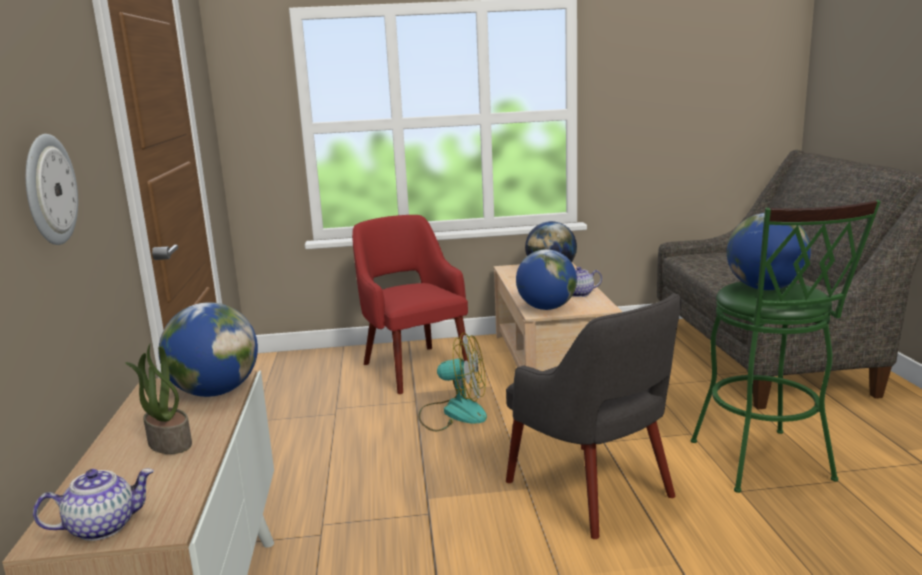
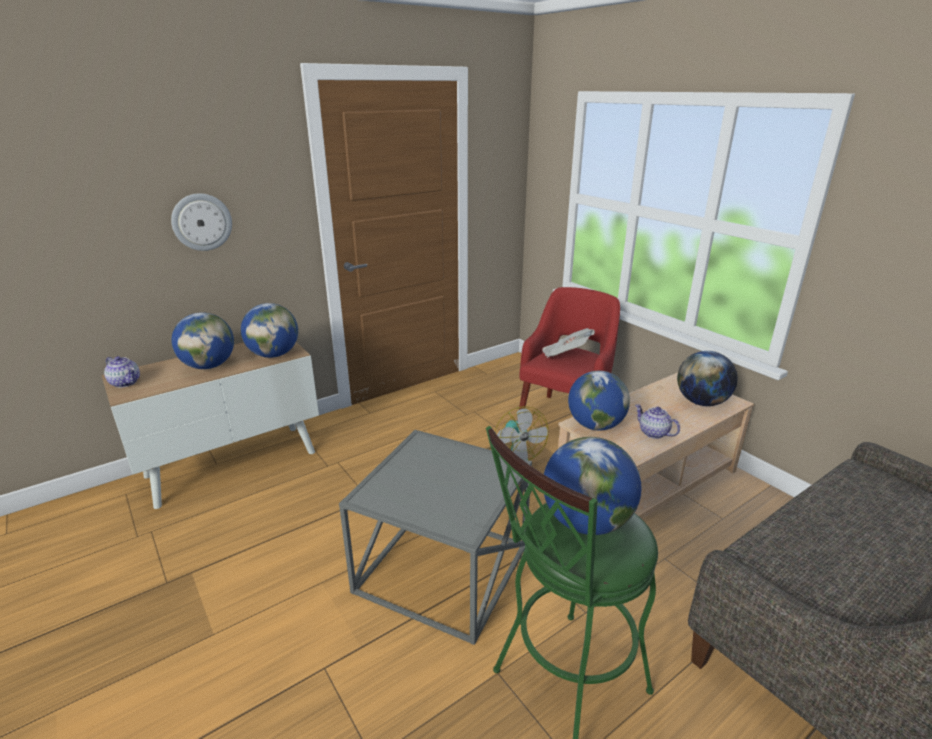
camera: 60 degrees right, 10 degrees up
potted plant [125,344,192,454] -> globe [171,312,234,369]
grey armchair [506,294,681,539] -> grey side table [339,430,532,645]
none -> newspaper [542,328,595,358]

